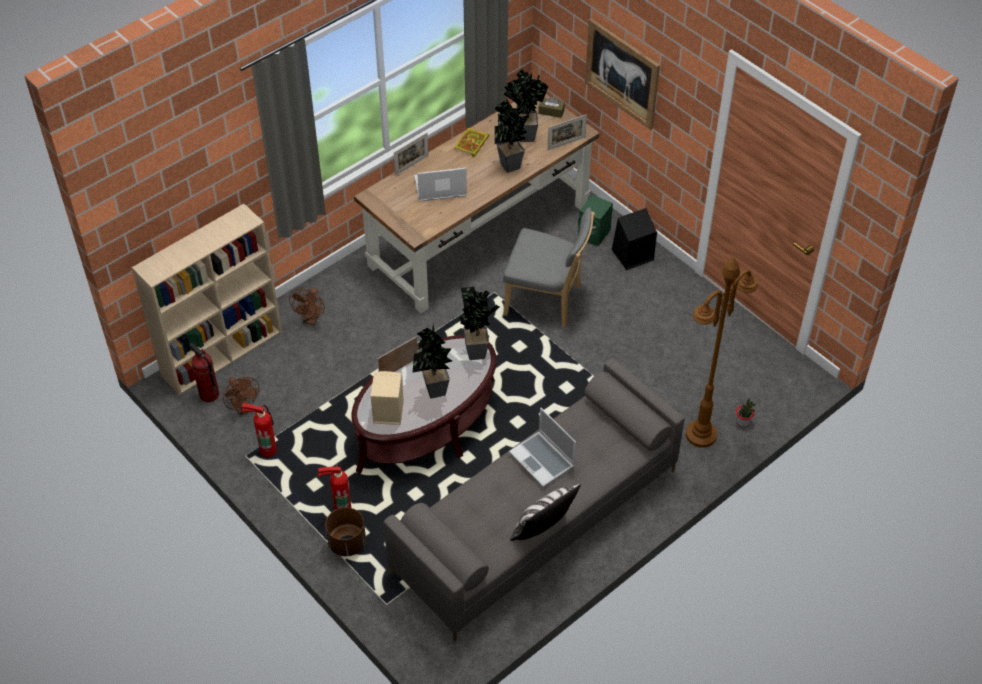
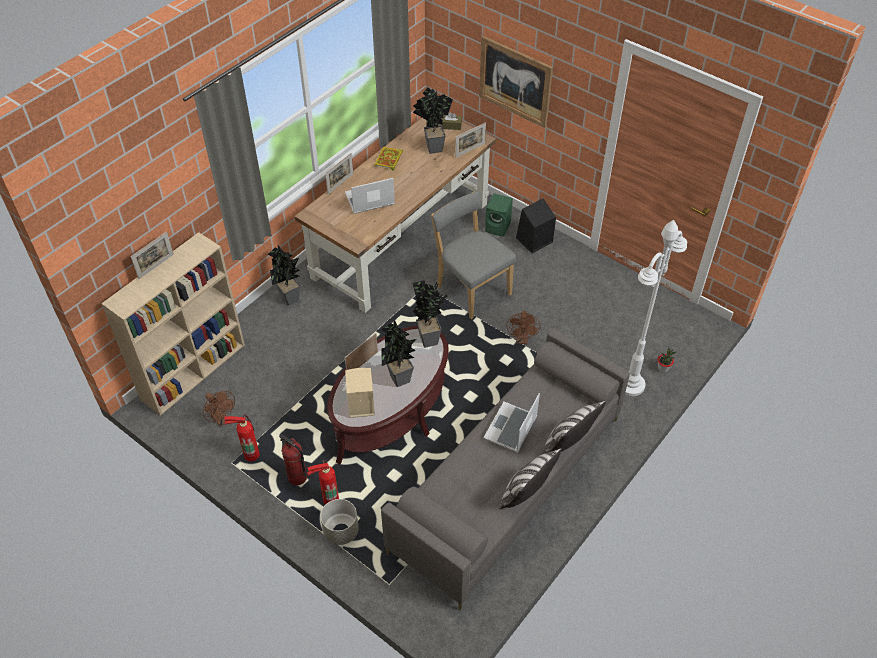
camera: 10 degrees left, 0 degrees up
fire extinguisher [190,343,219,402] -> fire extinguisher moved to [279,434,307,485]
brown fan [289,288,325,325] -> brown fan moved to [507,311,541,344]
brown planter [325,507,366,556] -> grey planter [320,499,359,545]
potted plant [494,99,529,173] -> potted plant moved to [268,245,300,306]
grey chair [503,208,595,328] -> grey chair turned 135 degrees counterclockwise [431,191,516,319]
laptop [509,407,576,487] -> laptop turned 75 degrees clockwise [483,393,540,453]
brown floor lamp [686,258,758,448] -> white floor lamp [625,220,687,396]
none -> picture frame [131,231,174,279]
none -> pillow [541,401,606,455]

